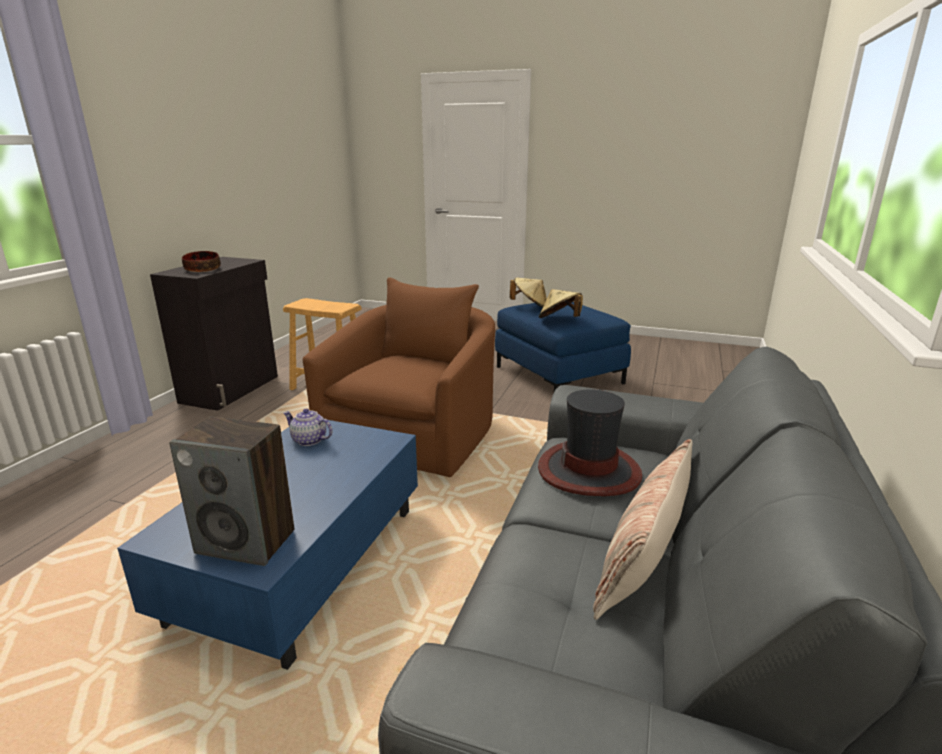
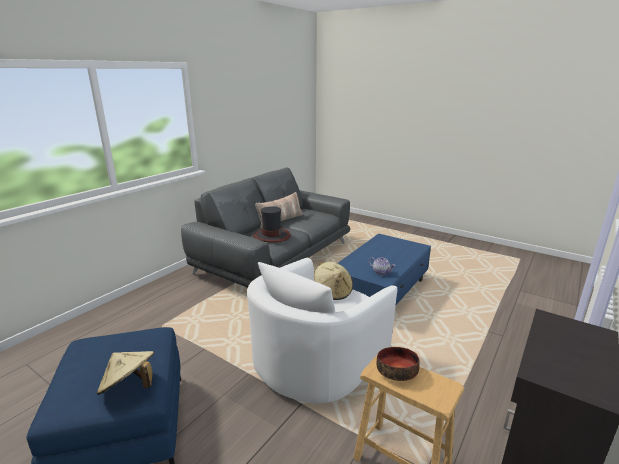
camera: 165 degrees left, 0 degrees up
speaker [169,417,294,566] -> none
bowl [182,251,221,272] -> bowl moved to [376,347,420,381]
brown armchair [303,277,495,477] -> white armchair [247,258,397,404]
beige hat [539,289,583,318] -> beige hat moved to [314,262,353,300]

